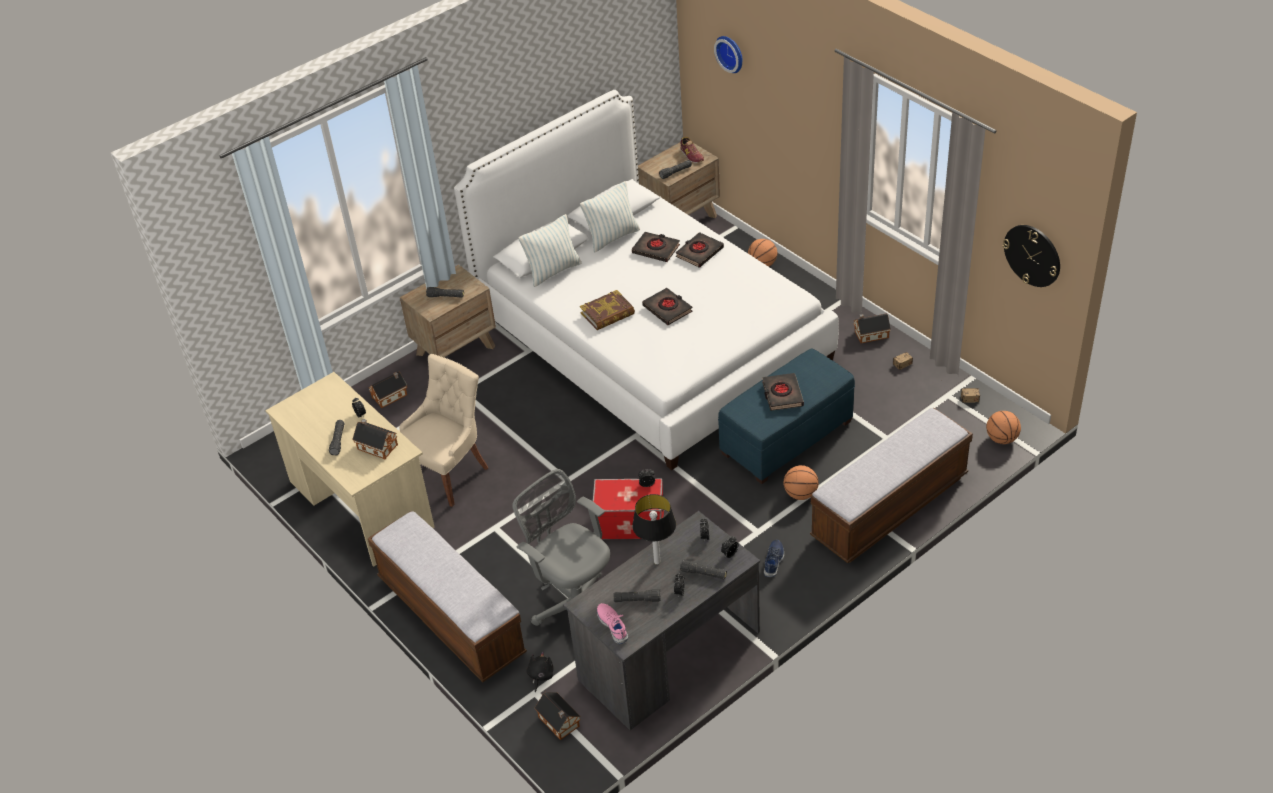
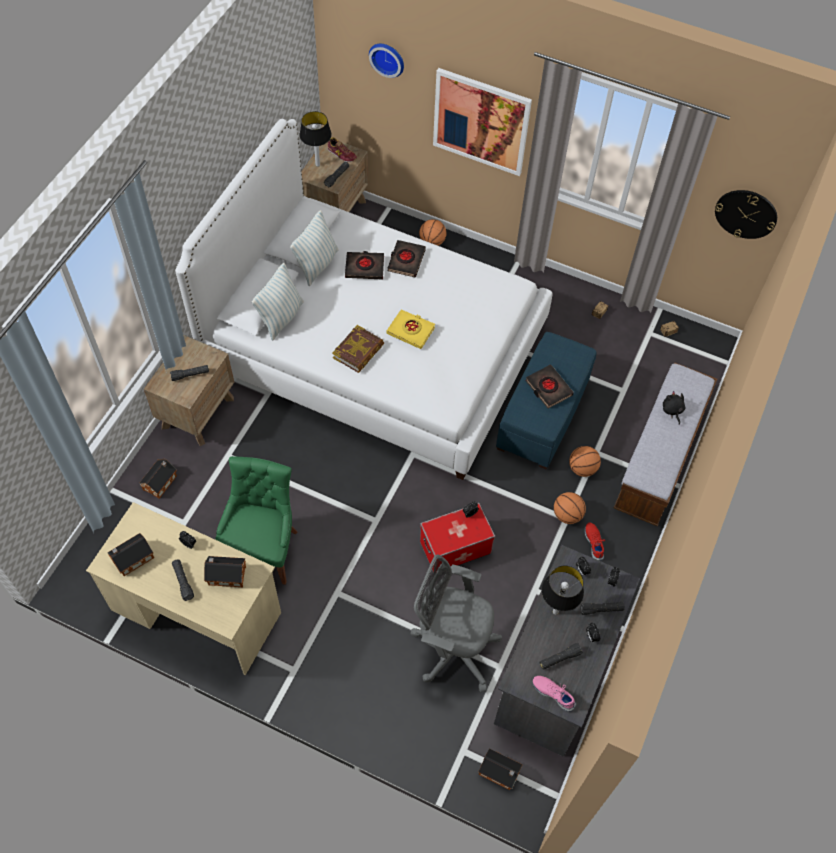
camera: 30 degrees left, 15 degrees up
bench [368,511,527,682] -> none
beige chair [399,354,488,507] -> green chair [215,456,298,585]
black plush toy [527,652,554,693] -> black plush toy moved to [663,391,685,425]
black book [642,288,693,325] -> yellow book [387,310,435,349]
blue shoe [764,539,784,577] -> red shoe [585,522,605,561]
toy house [853,313,891,343] -> toy house moved to [107,533,154,576]
basketball [986,411,1021,444] -> basketball moved to [554,492,586,524]
none -> table lamp [300,111,332,167]
none -> picture [433,68,532,176]

